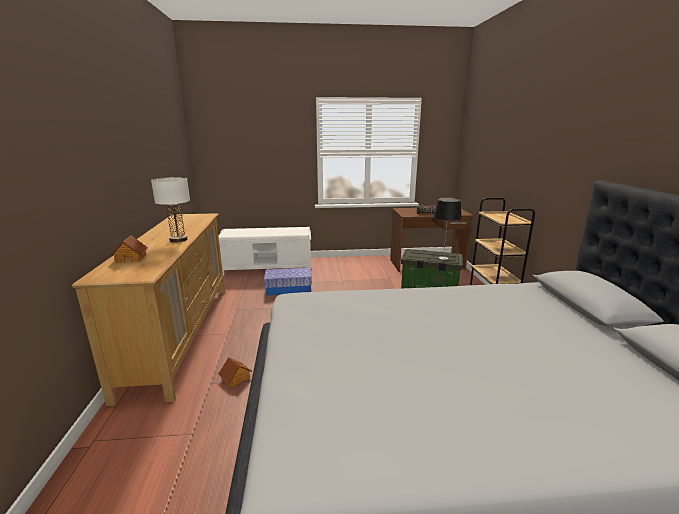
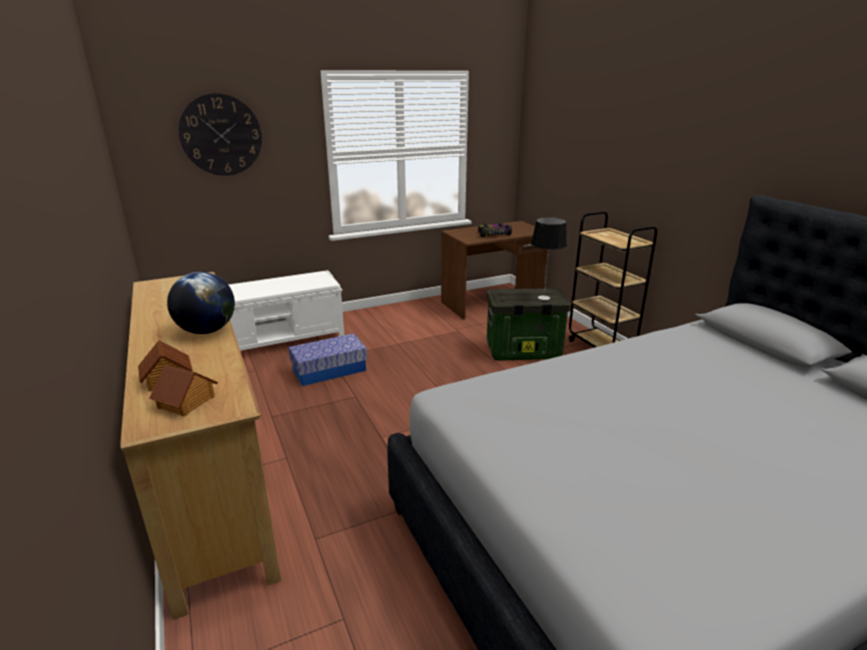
camera: 20 degrees left, 5 degrees up
table lamp [151,177,190,242] -> globe [167,272,235,334]
toy house [218,357,252,388] -> toy house moved to [149,364,218,416]
none -> wall clock [178,93,262,176]

